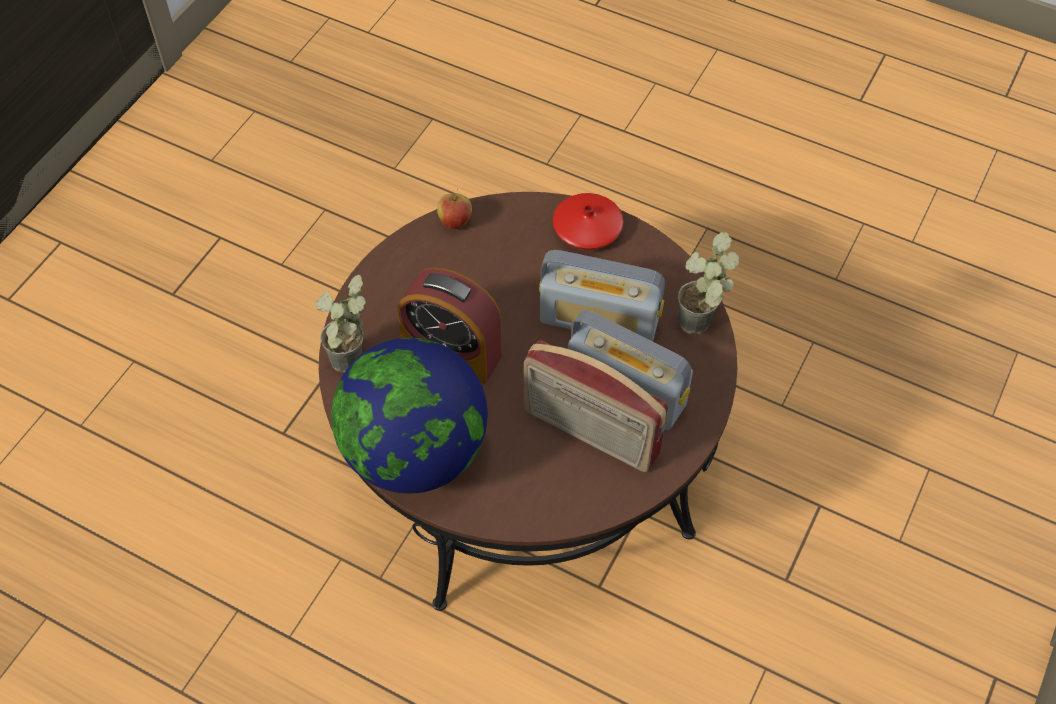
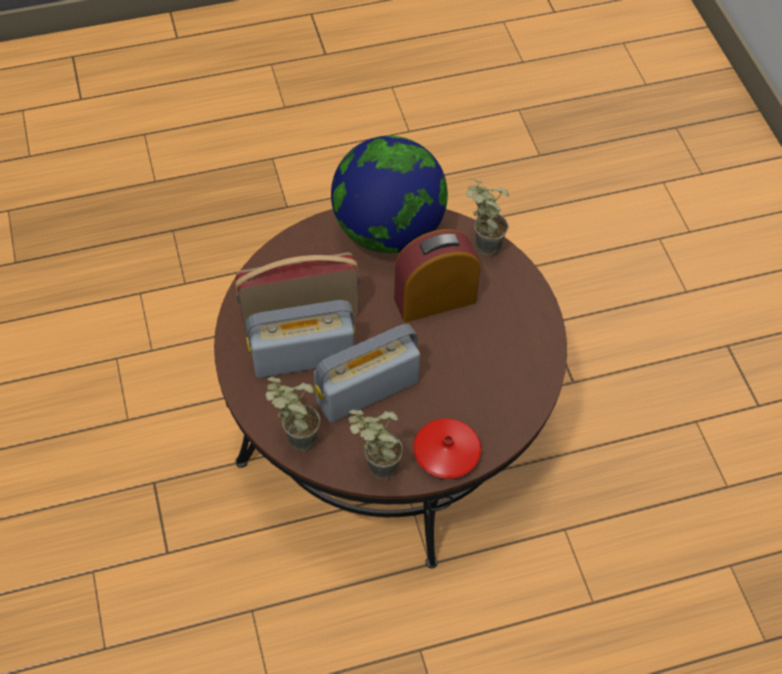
camera: 135 degrees right, 0 degrees up
apple [437,188,472,230] -> none
none -> potted plant [348,410,403,480]

